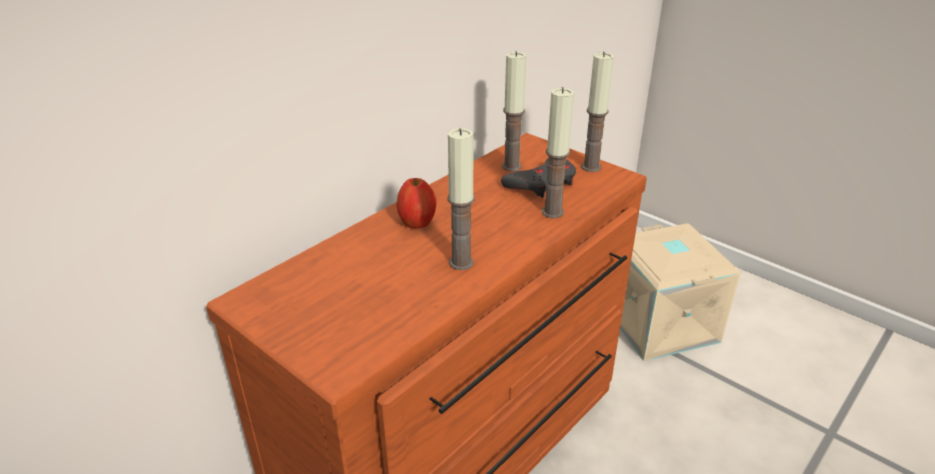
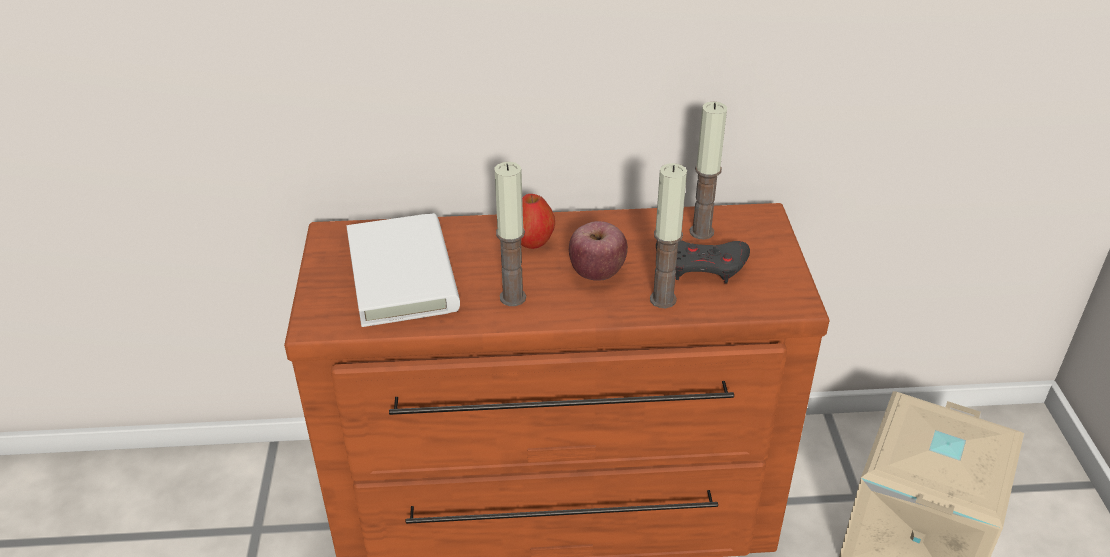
camera: 45 degrees right, 5 degrees up
candle [581,52,614,172] -> none
none -> white book [347,213,460,327]
none -> apple [569,221,628,281]

